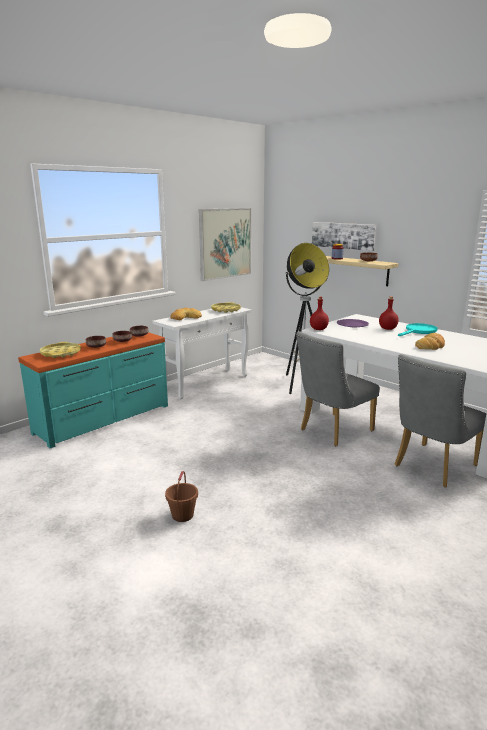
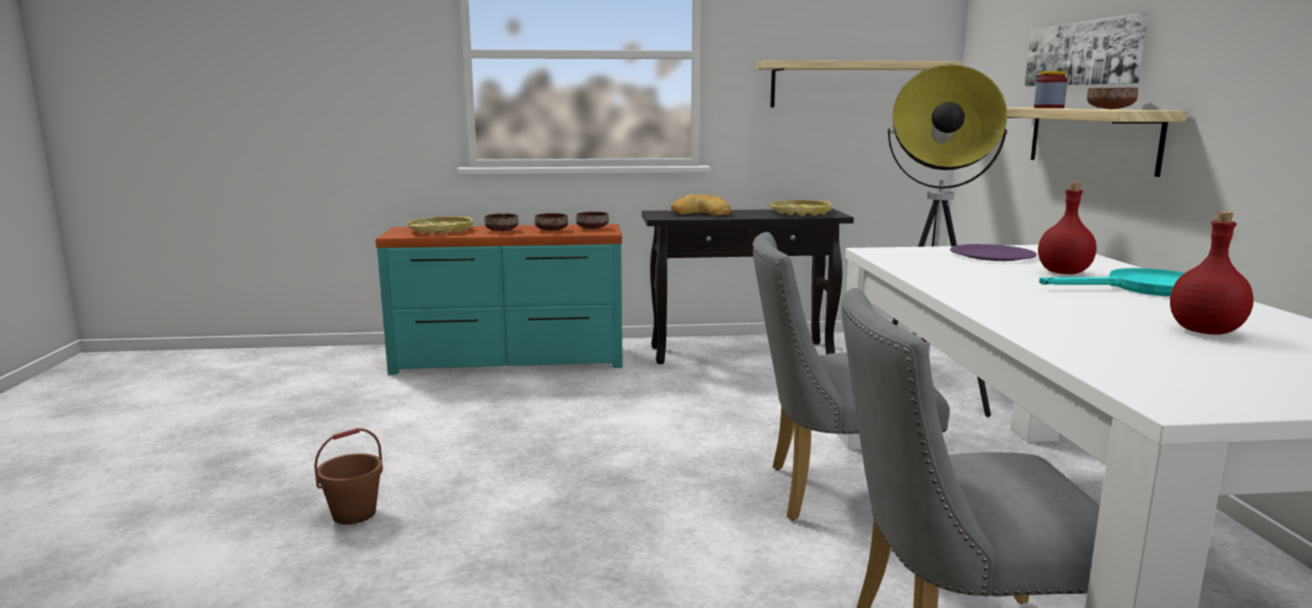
camera: 40 degrees right, 5 degrees down
white console table [152,307,252,399] -> black console table [642,208,854,364]
picture [199,208,251,281] -> shelf [756,60,963,108]
red bottle [310,297,329,330] -> red bottle moved to [1170,212,1254,335]
bread [415,333,445,350] -> none

